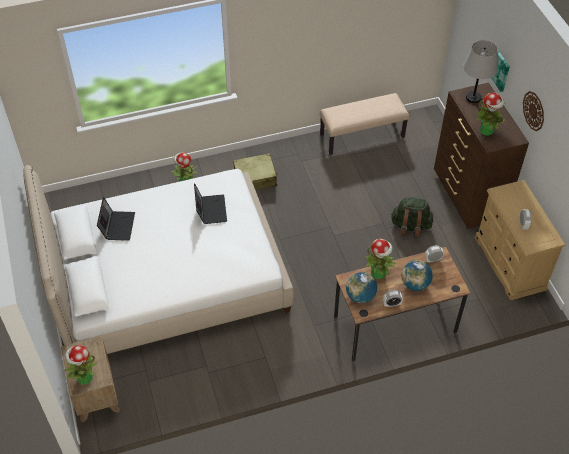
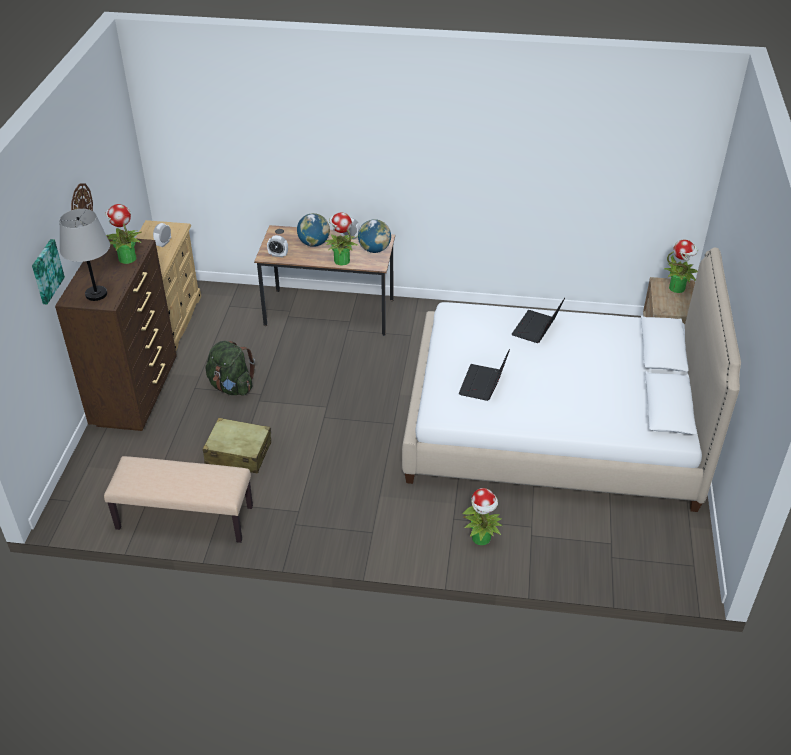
camera: 155 degrees left, 10 degrees down
laptop [97,197,135,241] -> laptop moved to [512,298,565,343]
beige suitcase [233,153,278,190] -> beige suitcase moved to [203,418,271,474]

